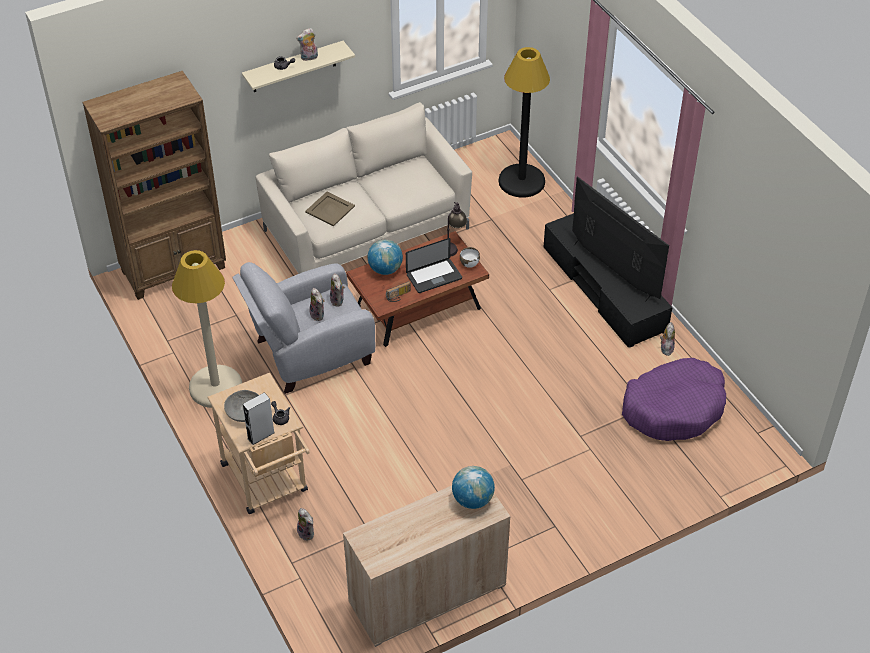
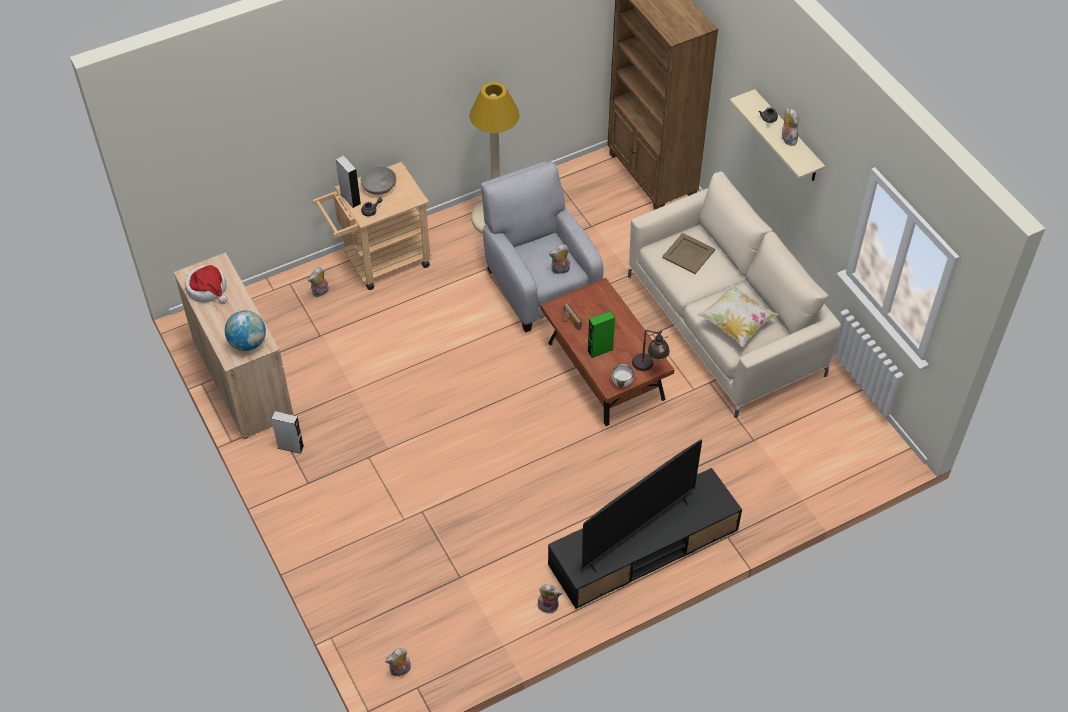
camera: 90 degrees right, 5 degrees up
plush toy [309,288,325,321] -> plush toy moved to [385,648,411,677]
globe [368,240,403,275] -> none
laptop [406,238,462,293] -> green speaker [587,311,615,358]
black floor lamp [499,47,550,198] -> none
purple dog bed [622,358,726,441] -> none
none -> hat [185,265,227,304]
none -> grey speaker [271,411,304,454]
none -> pillow [697,284,778,347]

